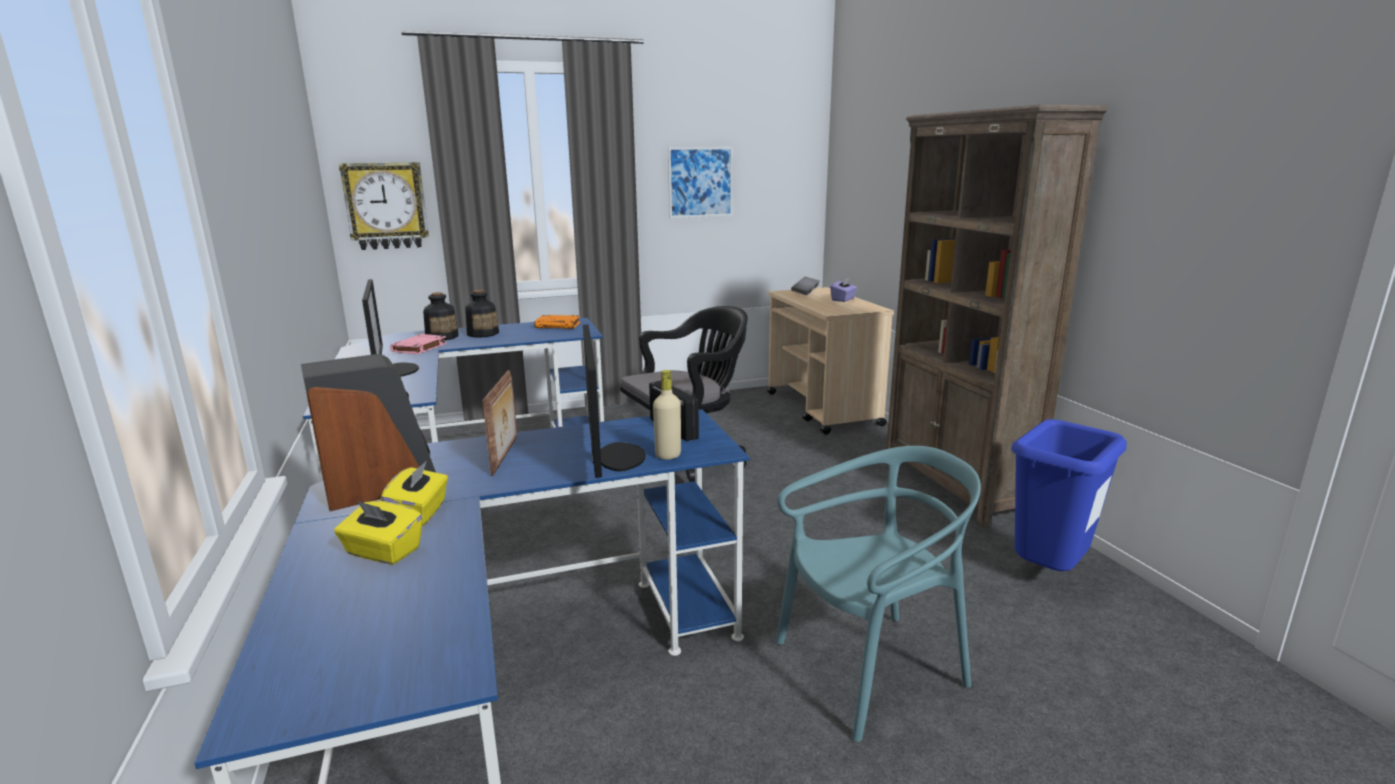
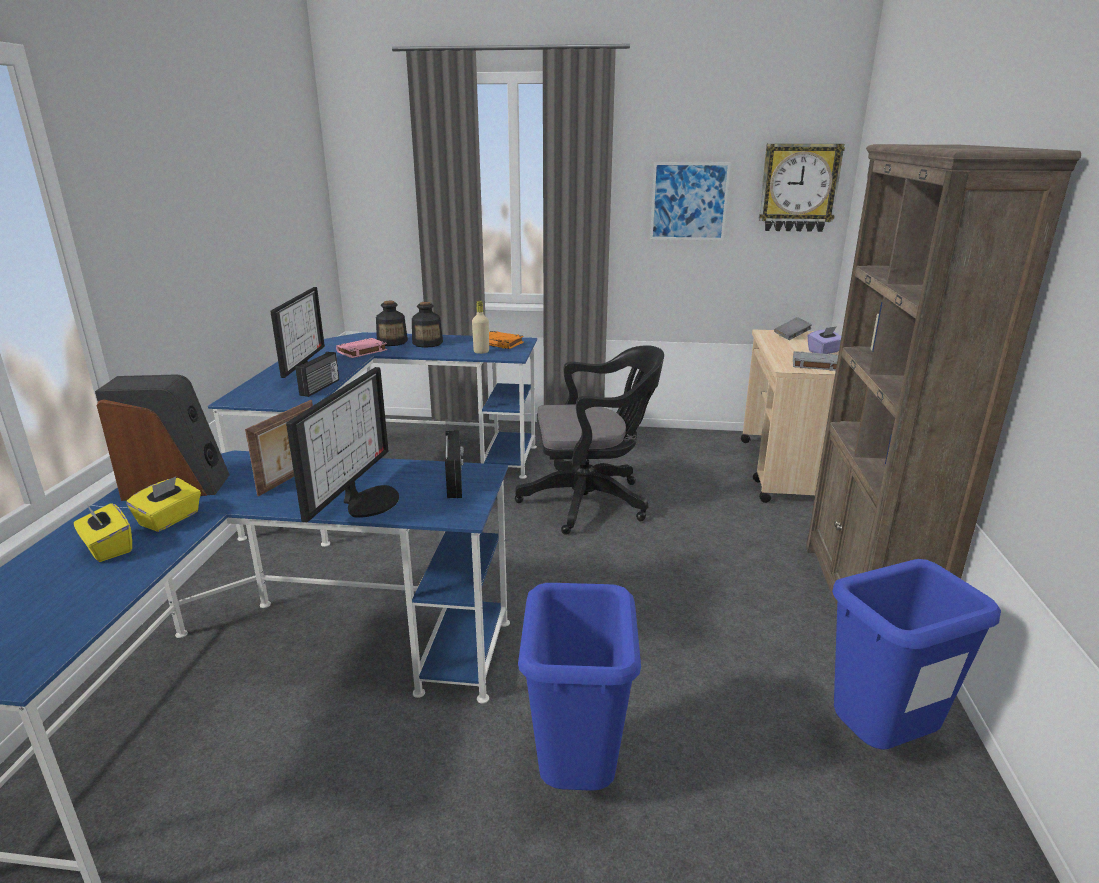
camera: 25 degrees right, 5 degrees up
wall clock [339,162,429,250] -> wall clock moved to [758,144,845,232]
beige bottle [653,370,681,460] -> beige bottle moved to [472,301,489,354]
turquoise chair [776,446,981,742] -> blue trash can [518,583,641,791]
none -> radio [295,352,339,397]
none -> grey book [793,351,838,371]

